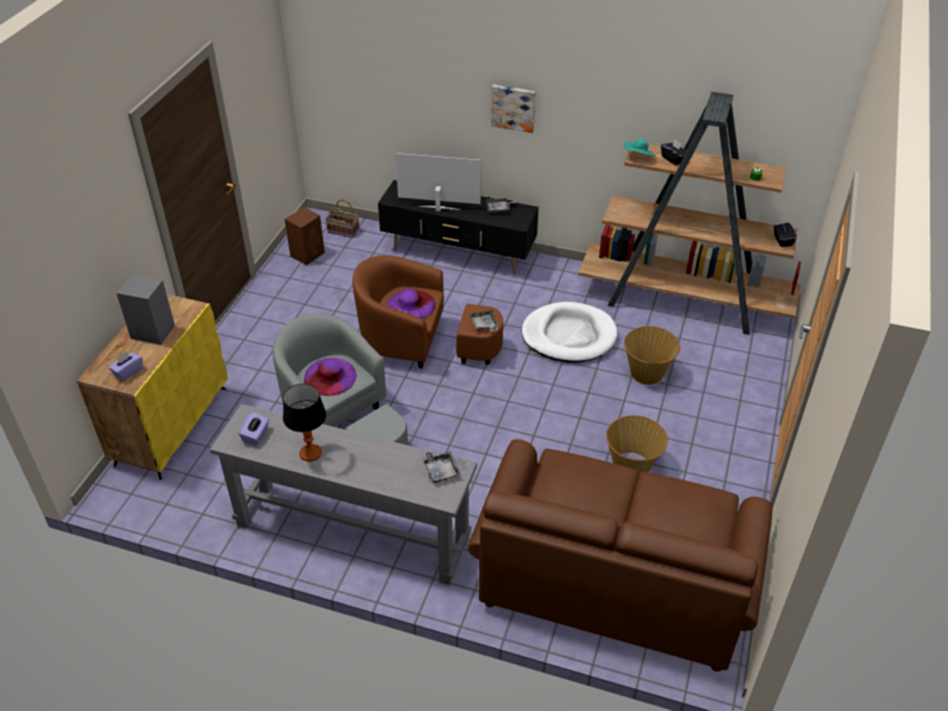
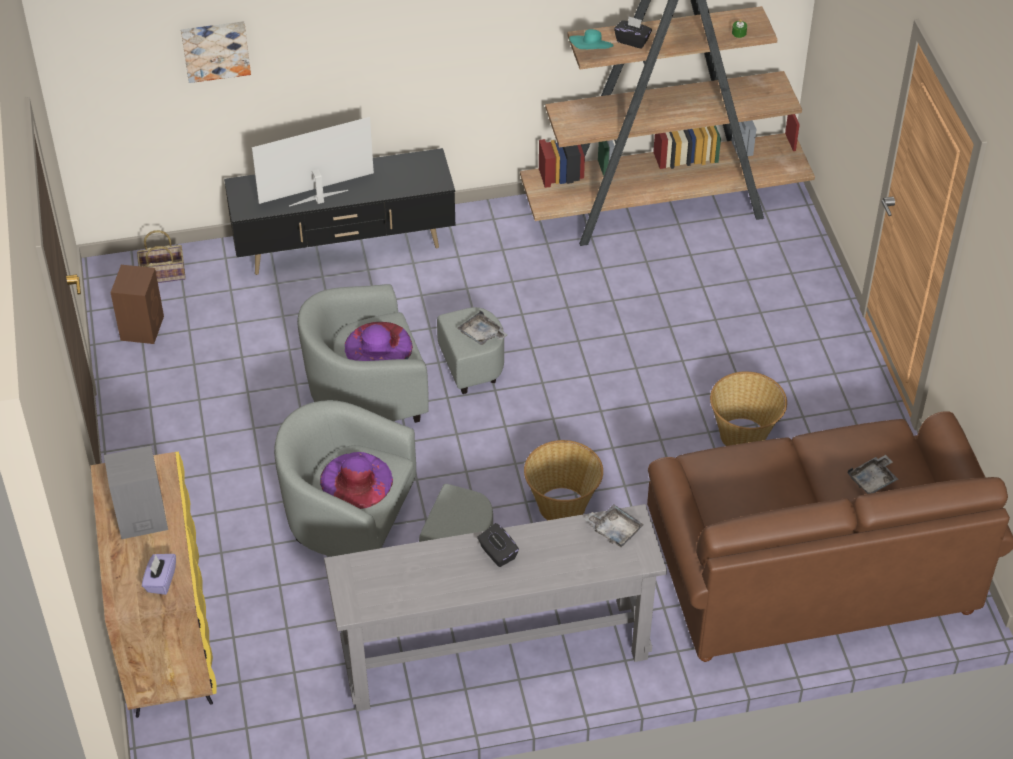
camera: 30 degrees left, 5 degrees up
purple tissue box [239,412,269,445] -> none
table lamp [283,384,326,462] -> none
brown armchair [352,255,503,368] -> grey armchair [297,284,504,423]
grey tray [486,197,515,213] -> grey tray moved to [848,455,898,494]
picture [491,85,536,133] -> picture moved to [181,21,251,83]
white dog bed [522,302,618,363] -> none
basket [624,326,680,385] -> basket moved to [524,440,603,520]
black tissue box [774,223,797,247] -> black tissue box moved to [477,523,519,567]

